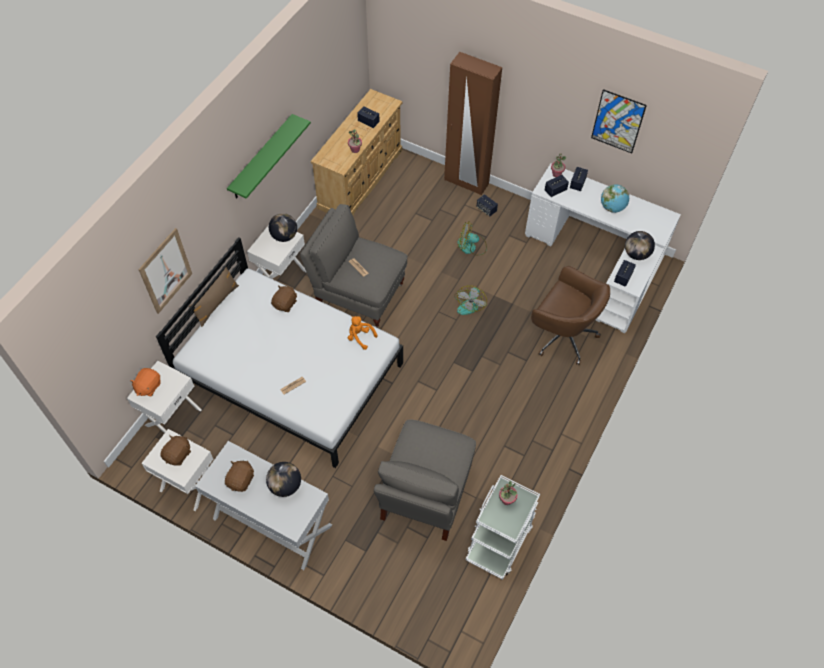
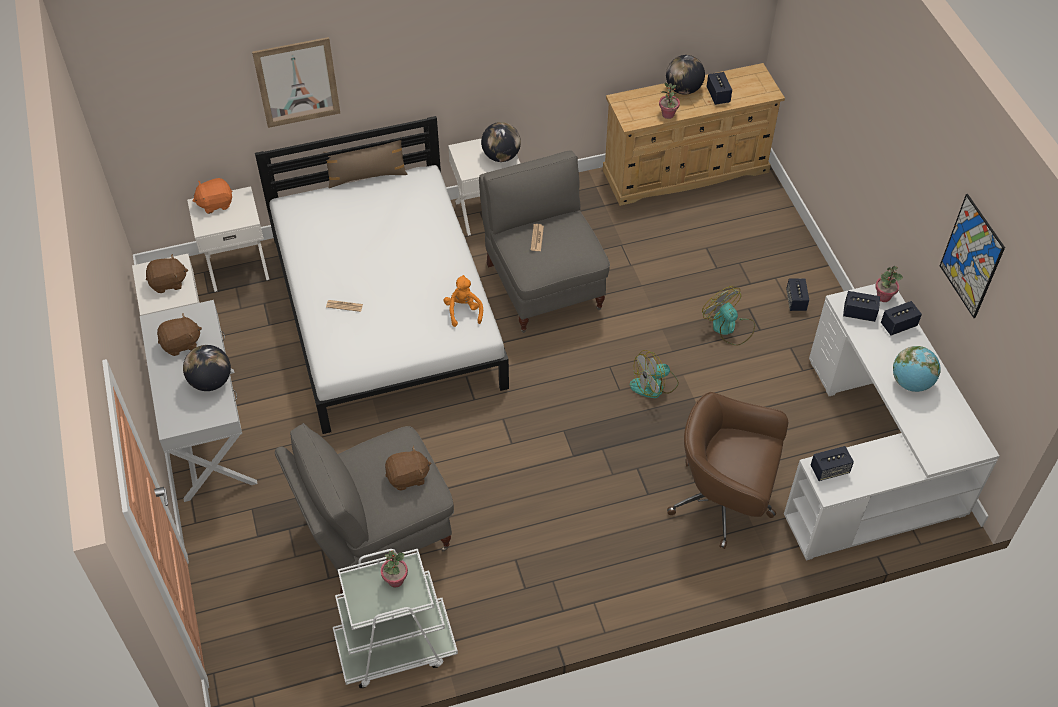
camera: 45 degrees right, 5 degrees down
green shelf [227,114,311,199] -> none
brown plush toy [271,285,297,312] -> brown plush toy moved to [385,446,431,491]
brown wardrobe [444,52,502,195] -> none
brown office chair [531,266,610,365] -> brown office chair turned 120 degrees clockwise [667,392,788,549]
globe [625,231,655,260] -> globe moved to [666,55,705,95]

